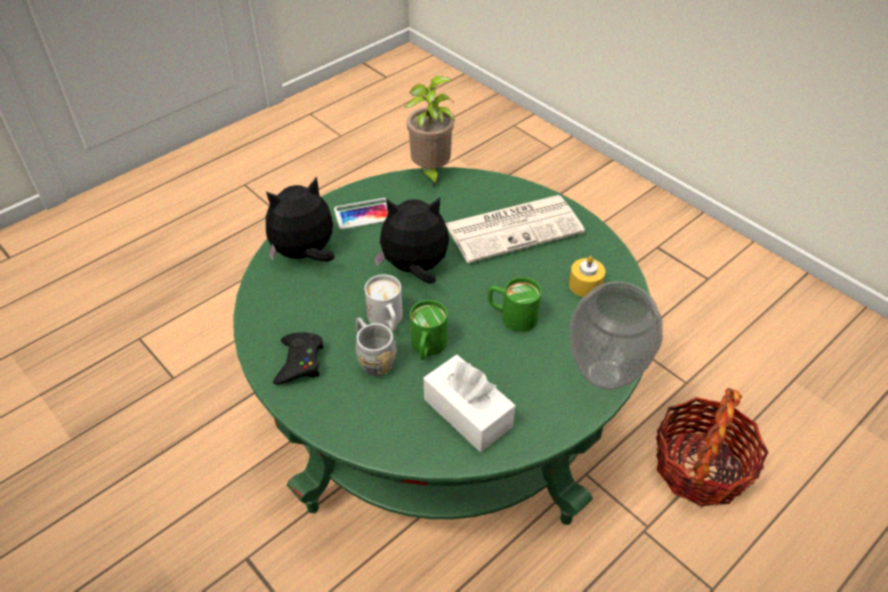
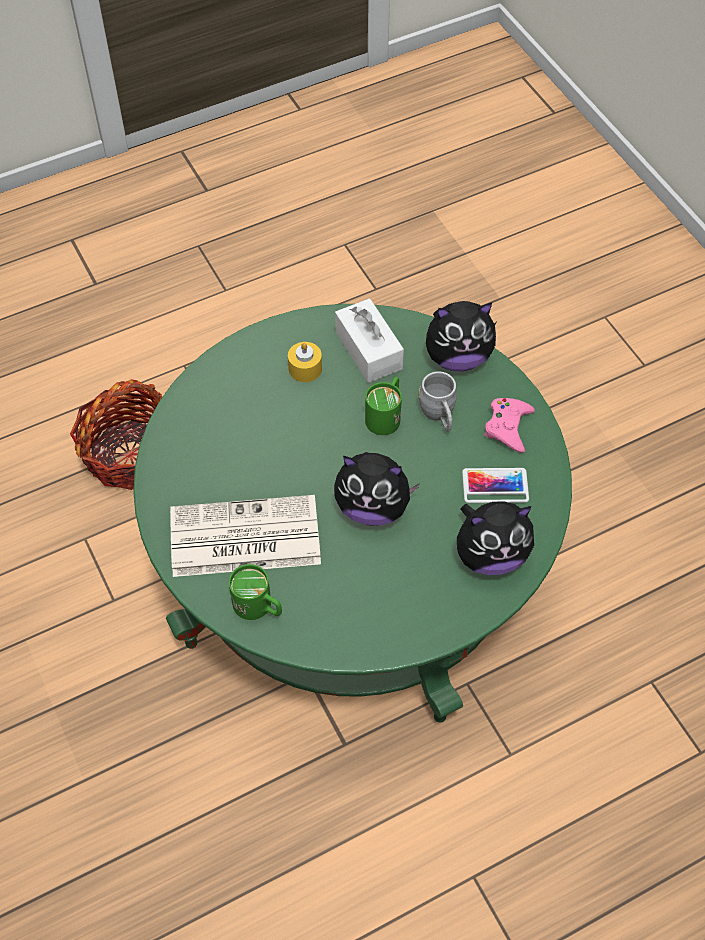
camera: 165 degrees left, 10 degrees up
black game controller [273,332,324,385] -> pink game controller [484,398,535,453]
phone [334,198,388,230] -> phone moved to [462,468,529,503]
white mug [365,274,403,331] -> none
potted plant [405,76,455,189] -> none
green mug [488,277,542,332] -> green mug moved to [229,564,282,620]
yellow candle [569,256,605,297] -> yellow candle moved to [288,342,322,382]
vase [570,282,663,390] -> none
none -> plush toy [426,301,497,371]

